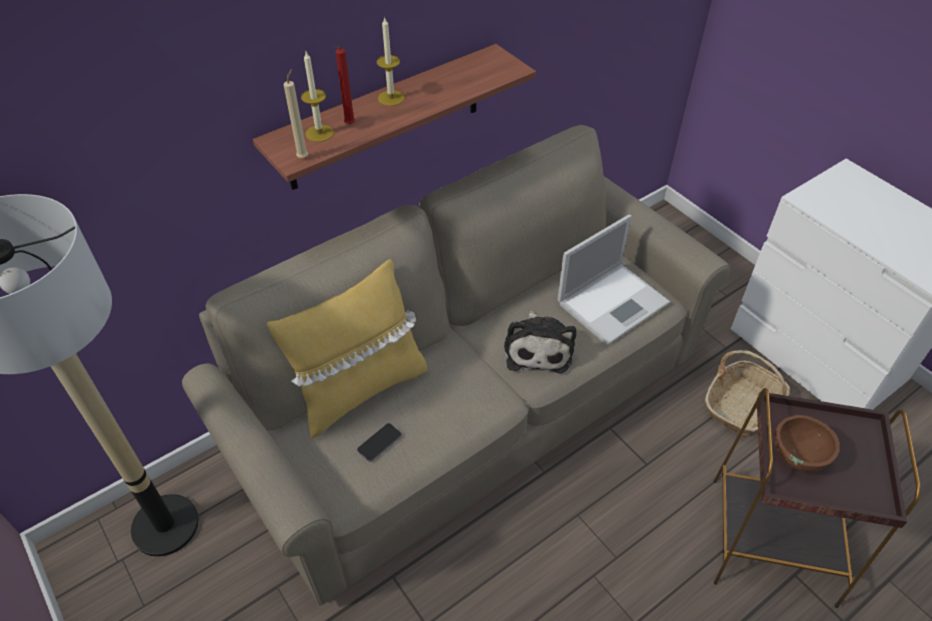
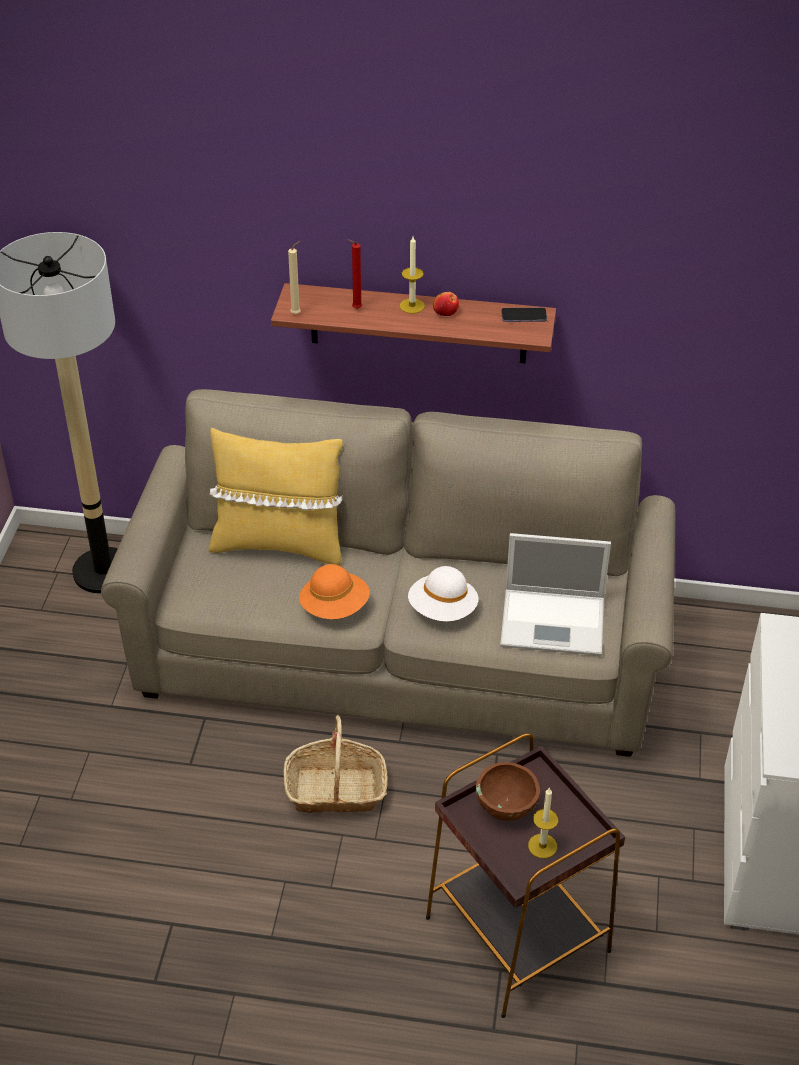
camera: 45 degrees right, 5 degrees down
candle [301,52,334,142] -> candle moved to [528,787,558,858]
phone [357,423,402,462] -> phone moved to [501,308,547,322]
plush toy [504,311,576,373] -> white hat [408,566,478,622]
basket [705,350,790,437] -> basket moved to [284,715,388,813]
none -> orange hat [299,564,370,619]
none -> apple [433,292,459,316]

